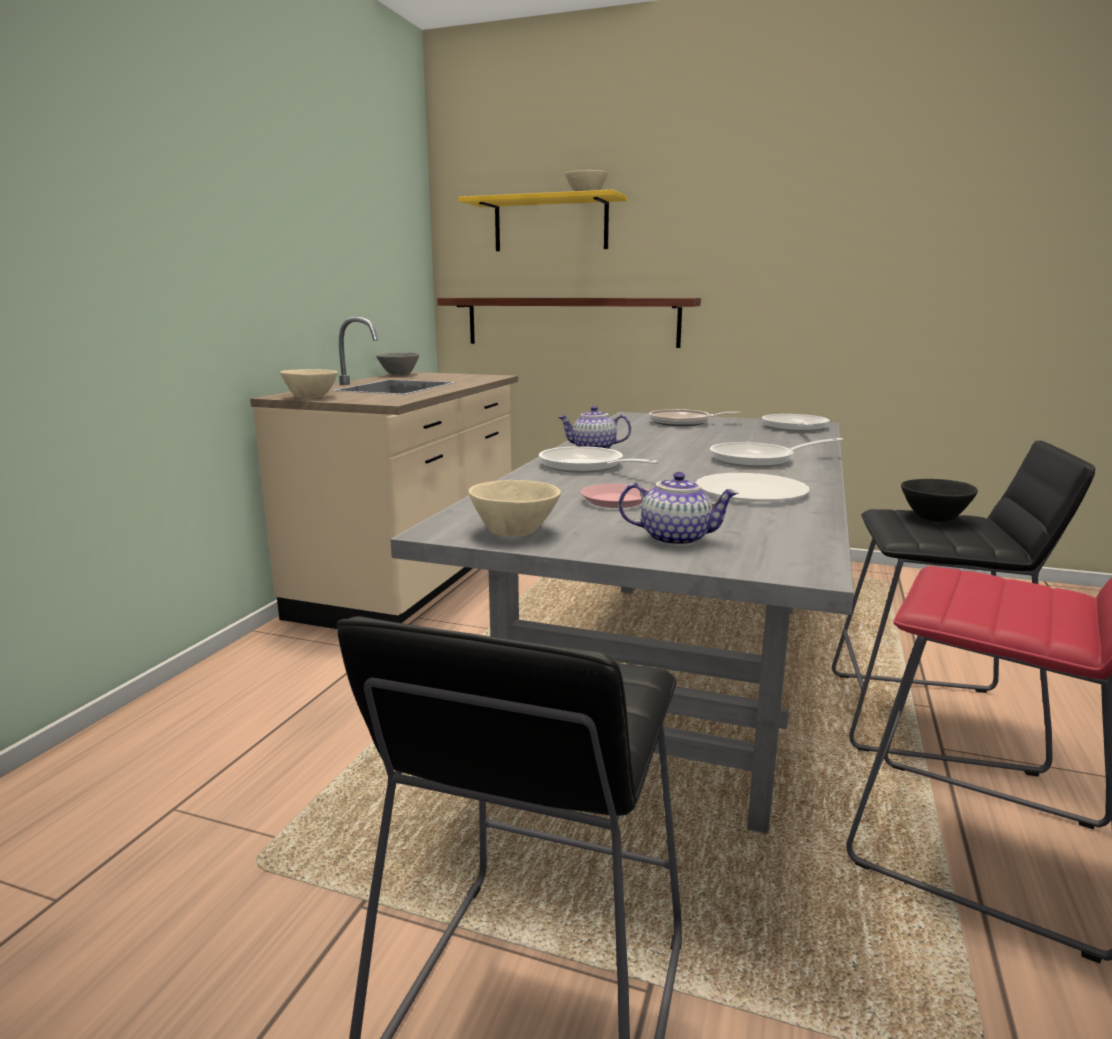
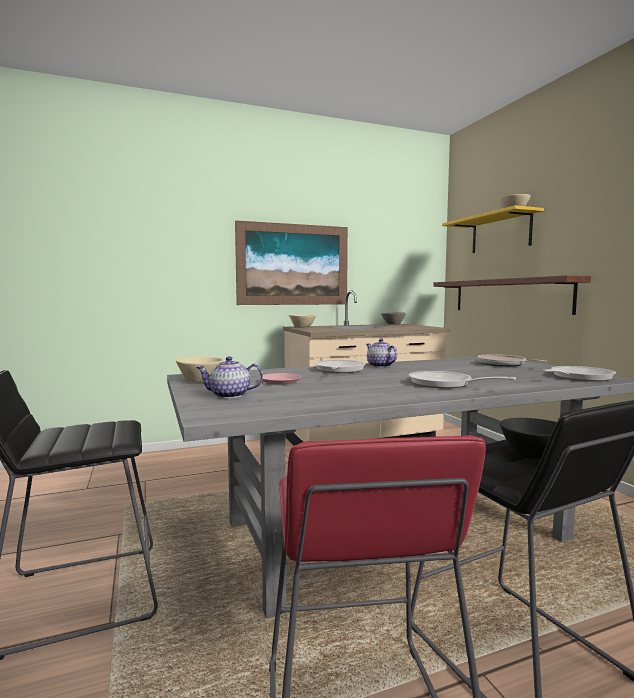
camera: 50 degrees right, 10 degrees down
teapot [619,472,739,546] -> teapot turned 120 degrees clockwise [196,357,263,399]
white plate [696,473,809,501] -> none
none -> picture [235,220,348,305]

